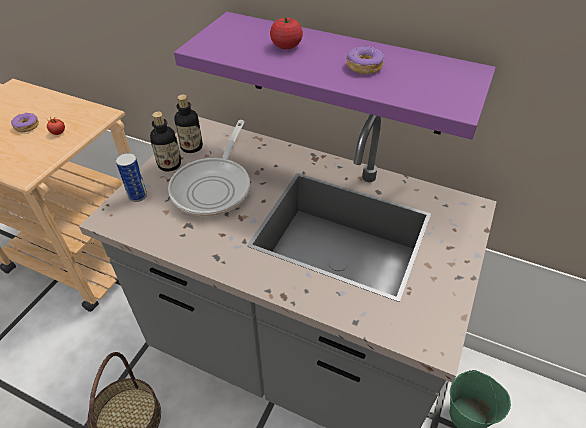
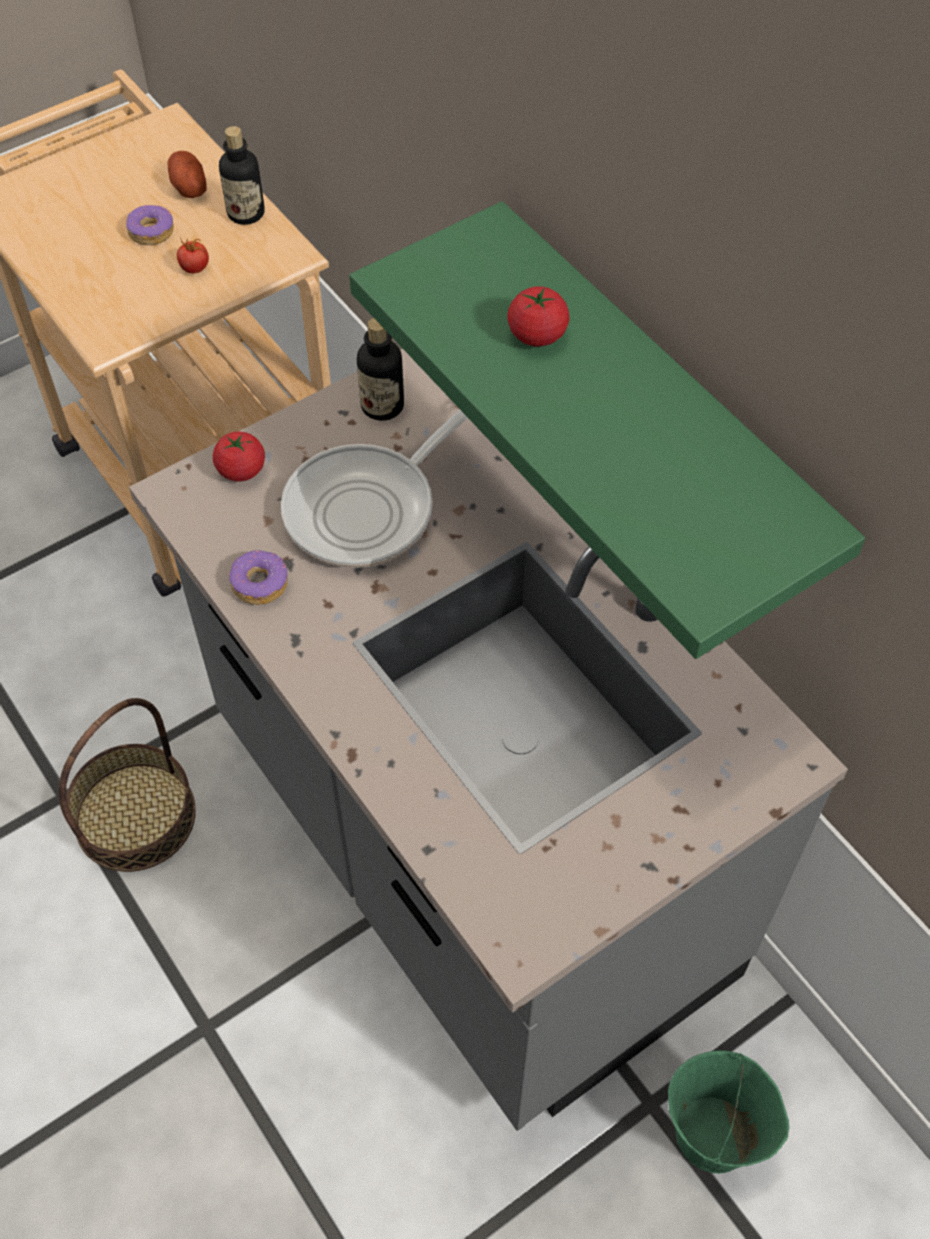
camera: 30 degrees right, 10 degrees up
can [116,153,147,202] -> tomato [213,431,265,482]
bottle [150,112,181,172] -> bottle moved to [219,126,264,225]
purple shelf [174,12,496,140] -> green shelf [349,201,865,659]
donut [346,45,384,74] -> donut moved to [229,550,288,605]
none -> potato [167,151,207,198]

